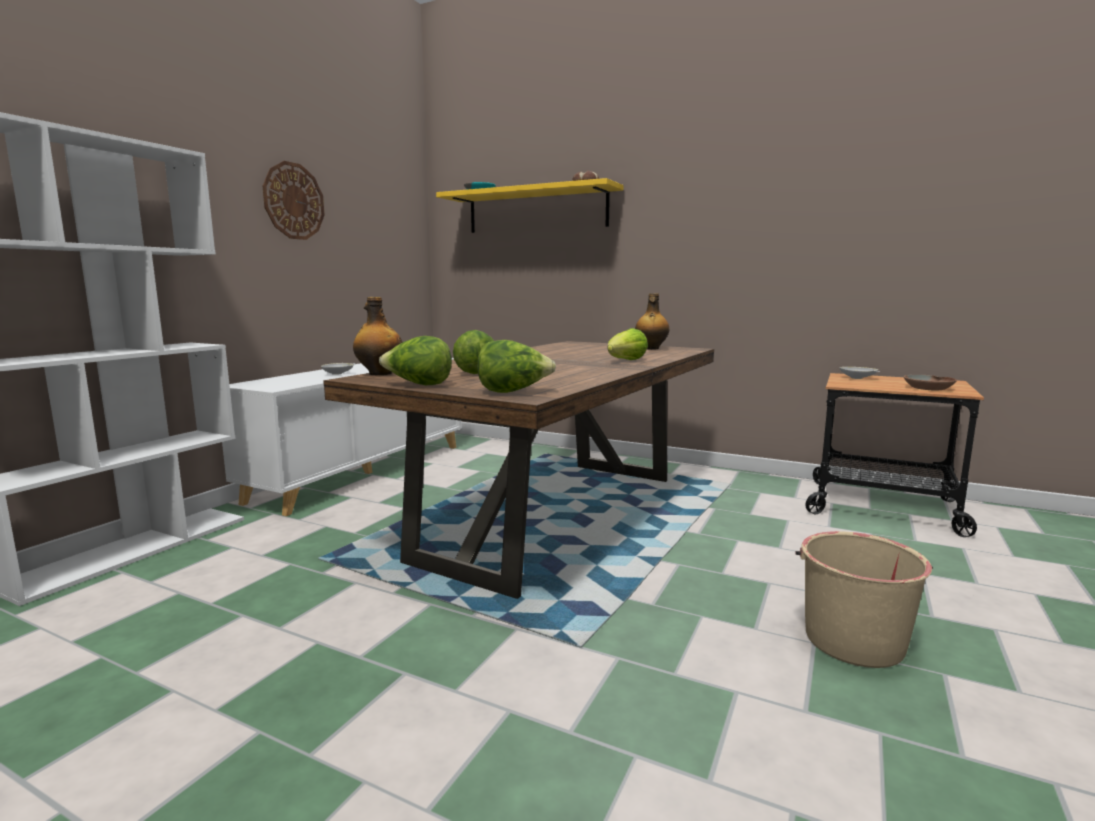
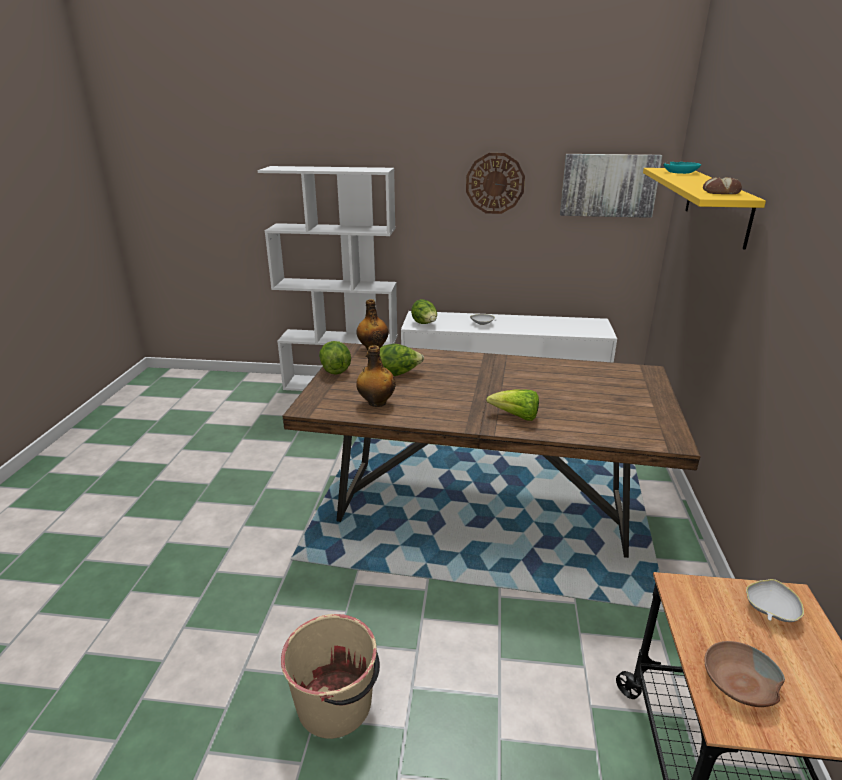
camera: 70 degrees right, 15 degrees up
lettuce [477,340,556,393] -> lettuce moved to [411,299,437,324]
bottle [635,293,669,350] -> bottle moved to [356,345,396,407]
none -> picture [560,154,662,218]

